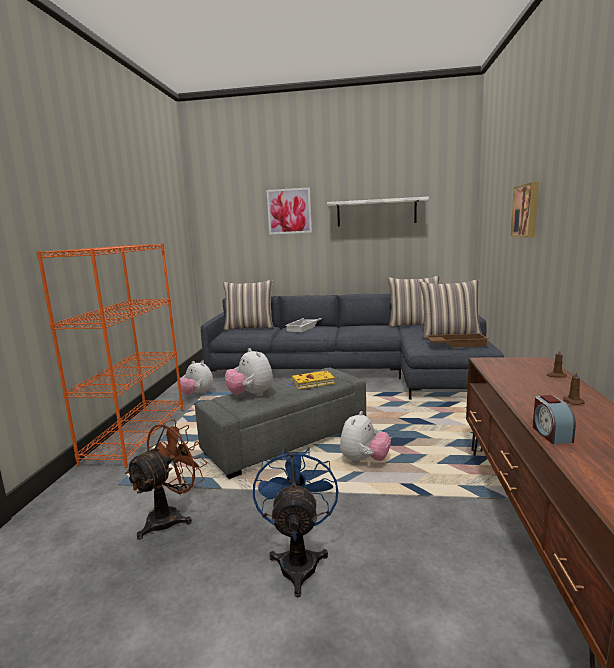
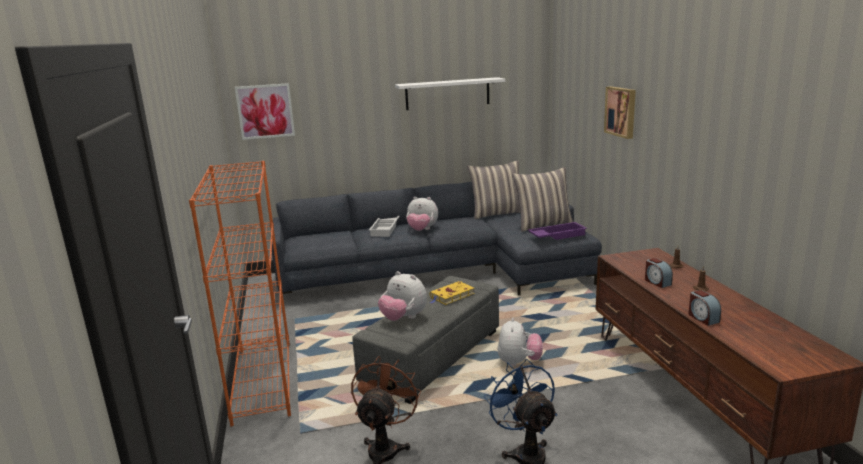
camera: 20 degrees left, 5 degrees up
plush toy [177,361,213,395] -> plush toy moved to [406,197,438,231]
pillow [223,280,274,330] -> none
picture [267,188,312,235] -> picture moved to [235,83,295,140]
brown tray [426,333,488,347] -> purple tray [528,222,587,240]
none -> alarm clock [645,258,673,288]

